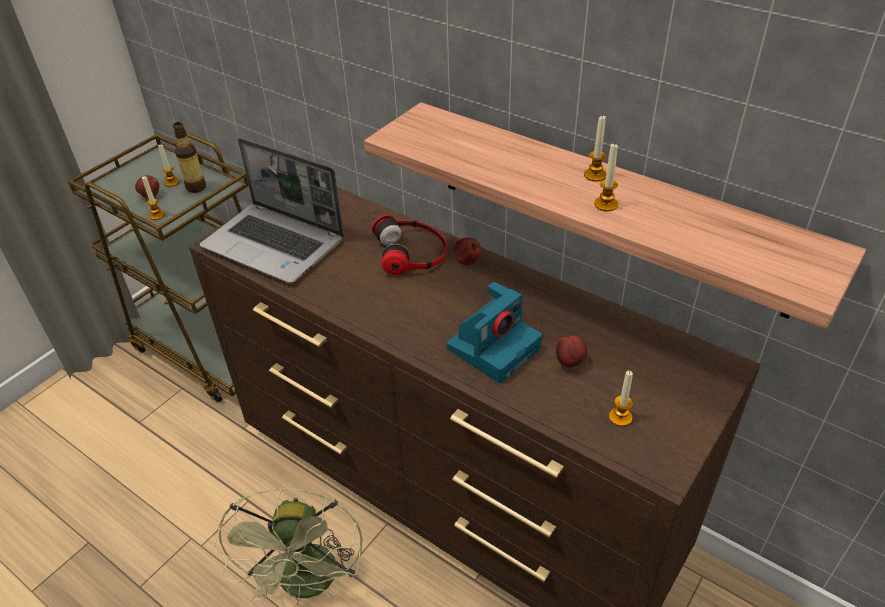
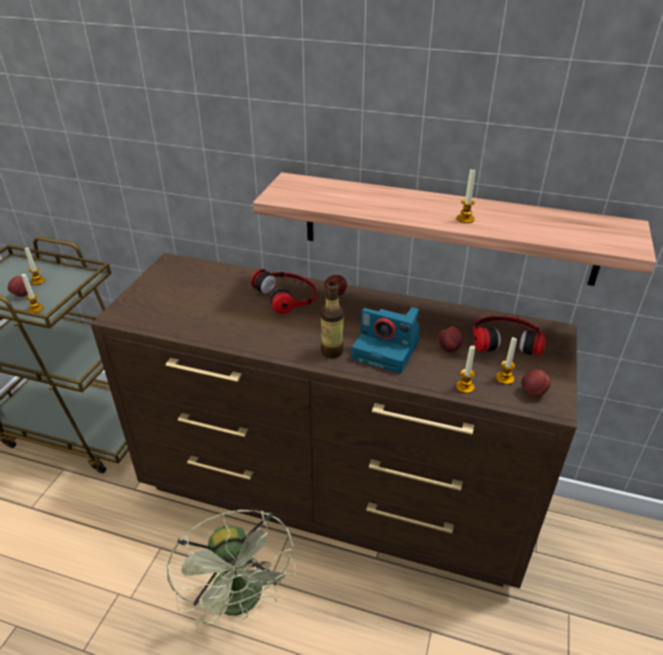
camera: 20 degrees left, 5 degrees down
bottle [173,122,206,193] -> bottle moved to [321,282,344,358]
laptop [200,138,344,284] -> none
camera [447,282,542,383] -> camera turned 90 degrees clockwise [352,307,420,374]
candle [584,115,606,182] -> candle moved to [456,345,475,393]
none -> headphones [473,316,546,357]
none -> apple [521,369,550,397]

